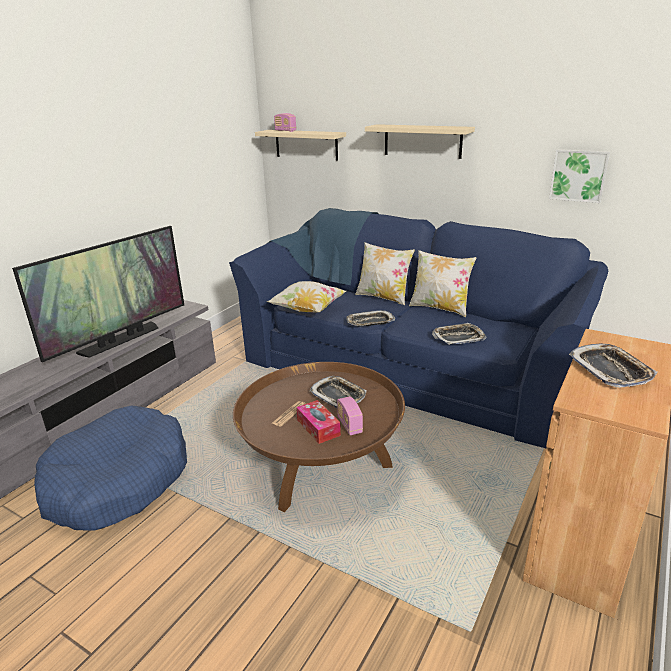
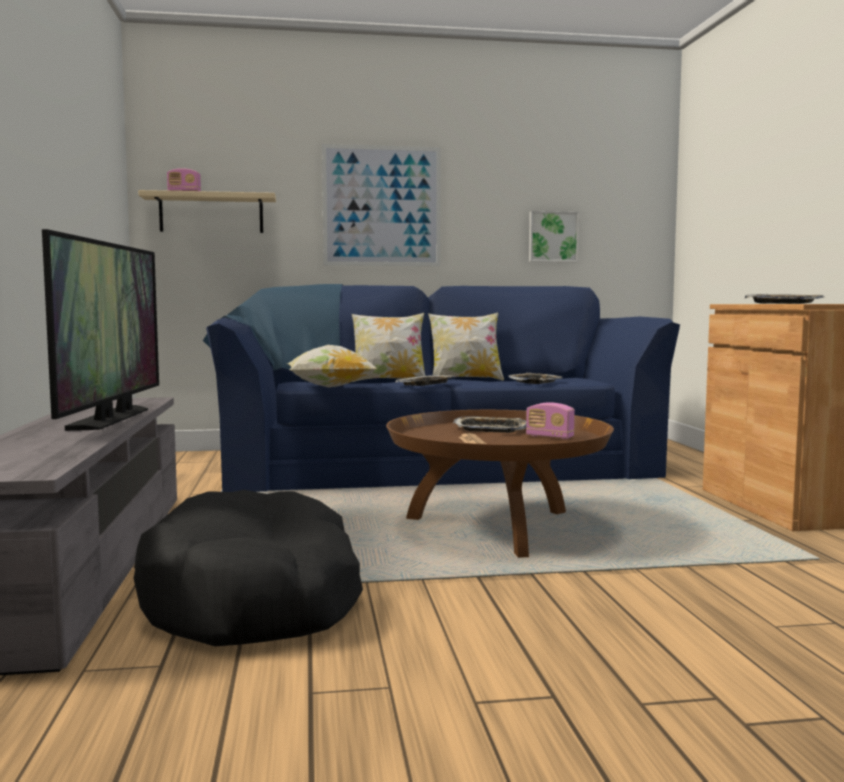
camera: 40 degrees left, 20 degrees down
blue dog bed [34,405,187,531] -> black dog bed [134,490,363,646]
tissue box [296,400,341,444] -> none
beige shelf [365,124,475,159] -> picture [322,144,440,266]

